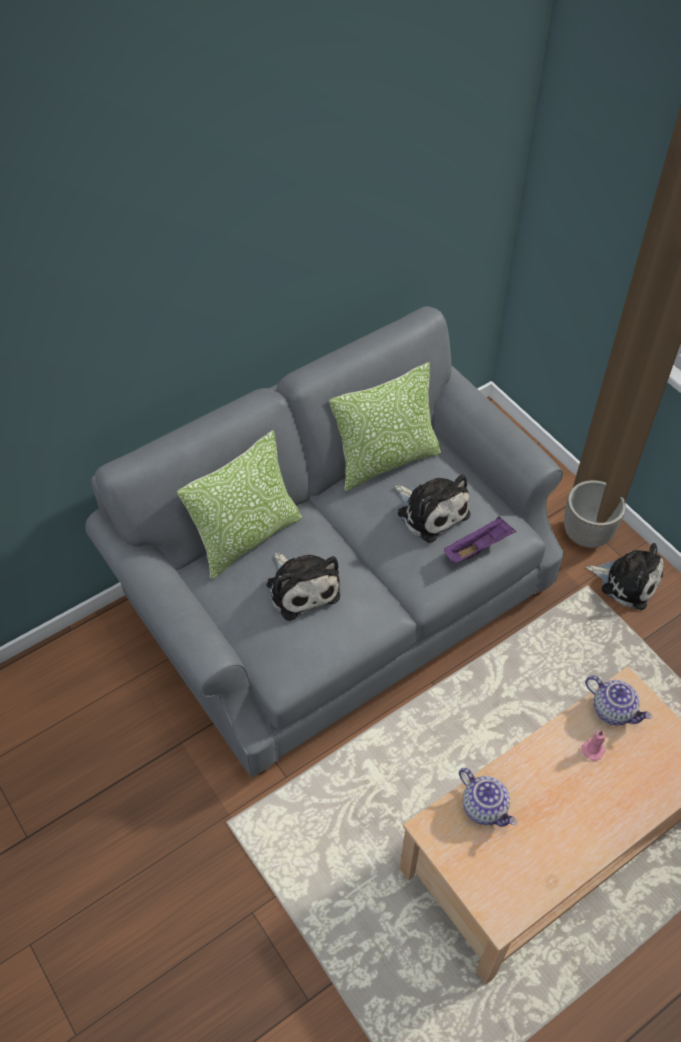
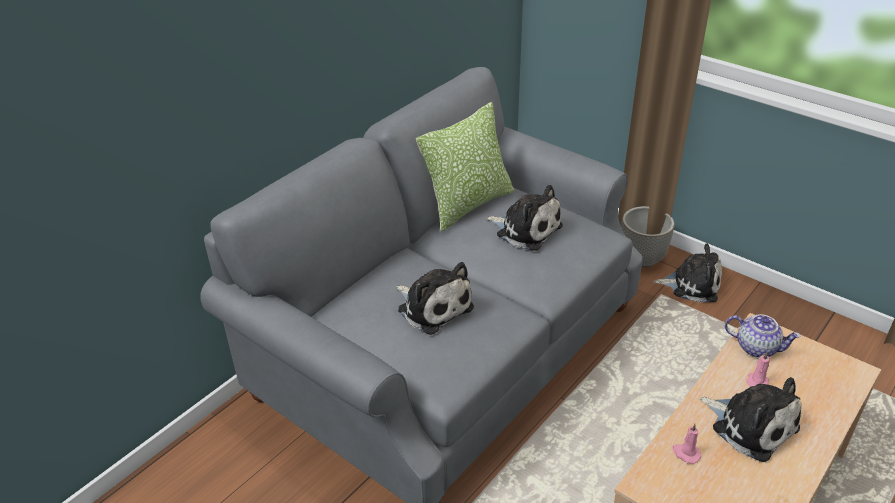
camera: 15 degrees left, 15 degrees down
pillow [177,431,302,579] -> none
purple tray [444,516,517,564] -> none
teapot [459,768,517,827] -> pink candle [672,424,701,464]
none -> plush toy [699,377,802,462]

